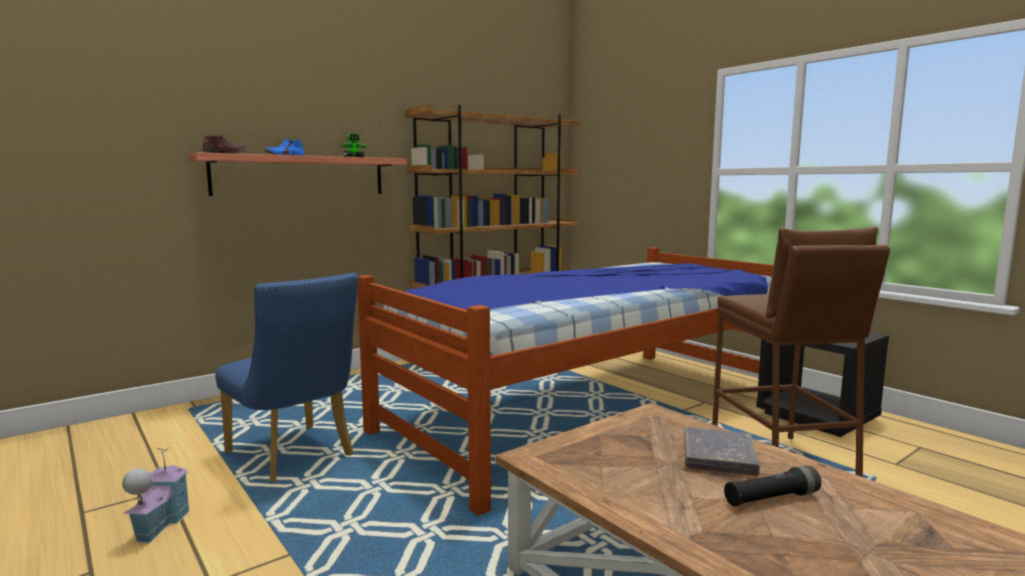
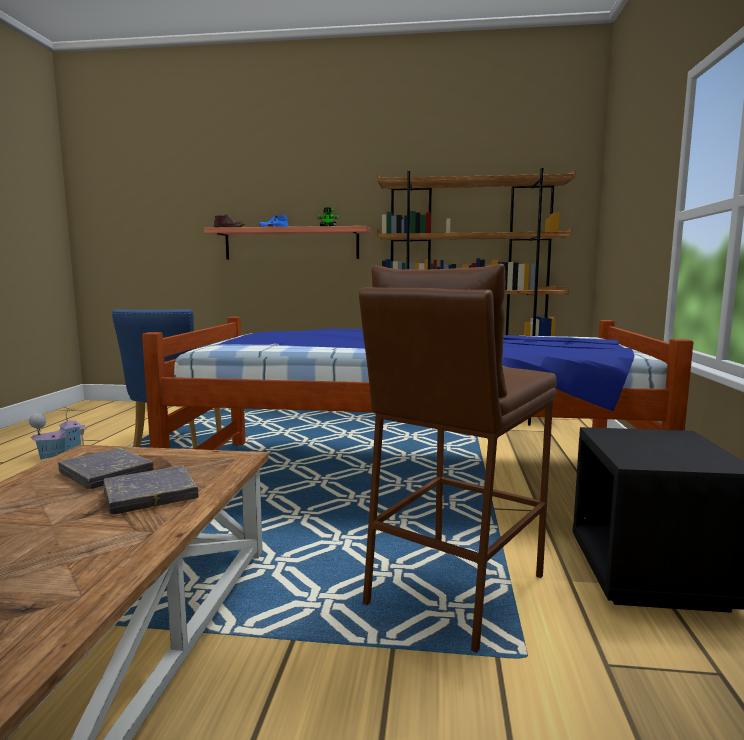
camera: 45 degrees right, 0 degrees up
black flashlight [724,466,821,507] -> none
none -> grey book [58,448,154,489]

